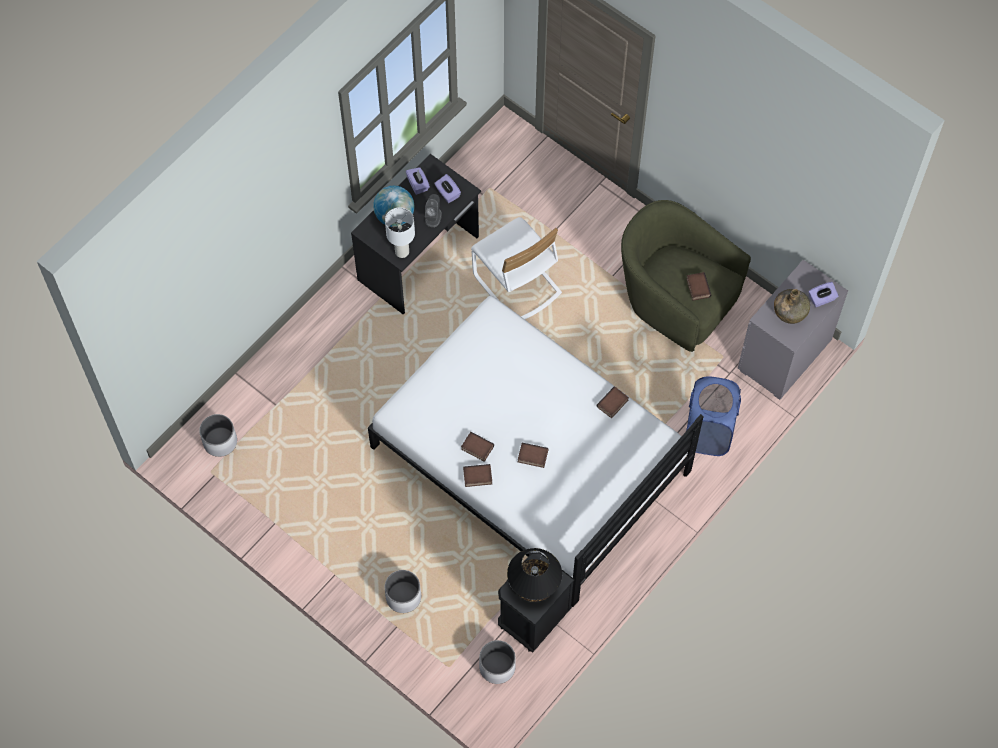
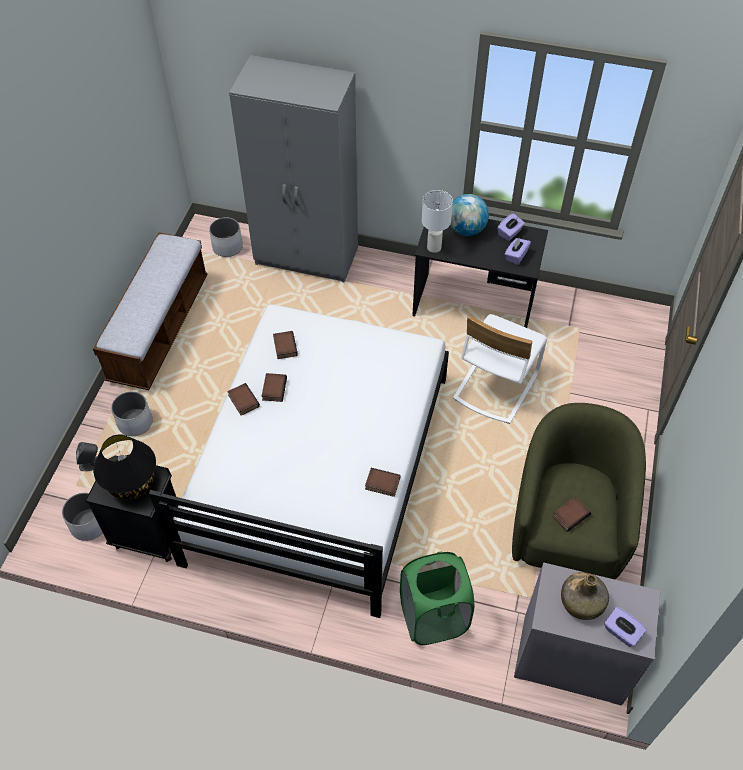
camera: 65 degrees right, 10 degrees down
grey speaker [425,194,442,227] -> grey speaker moved to [76,442,98,471]
book [518,443,549,468] -> book moved to [273,331,298,359]
blue laundry basket [686,376,741,456] -> green laundry basket [400,552,474,645]
none -> bench [93,232,207,390]
none -> grey wardrobe [229,55,358,282]

